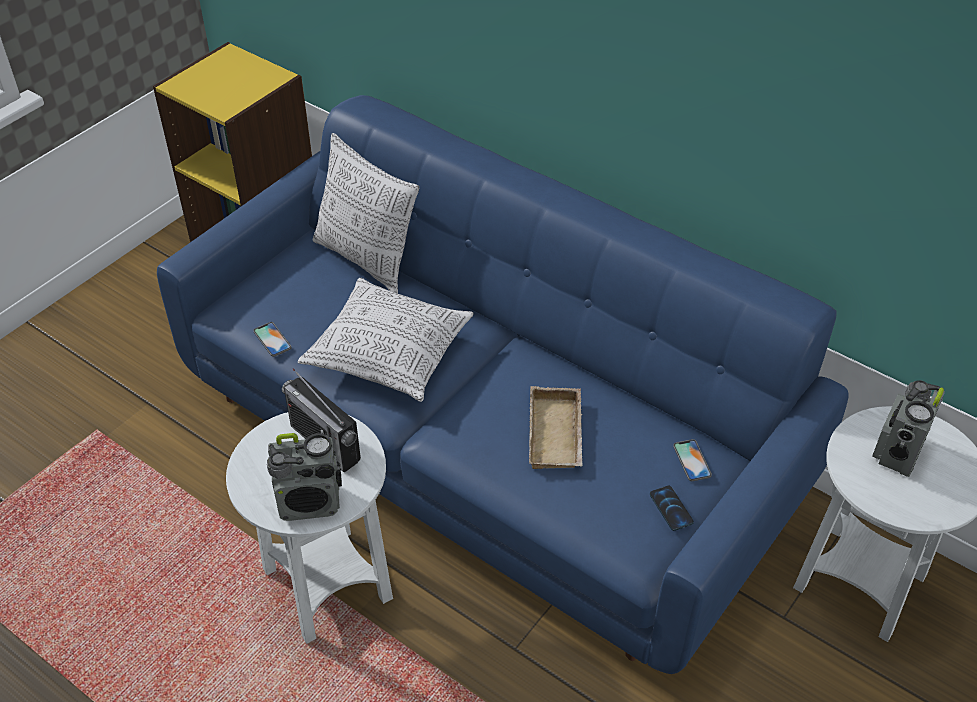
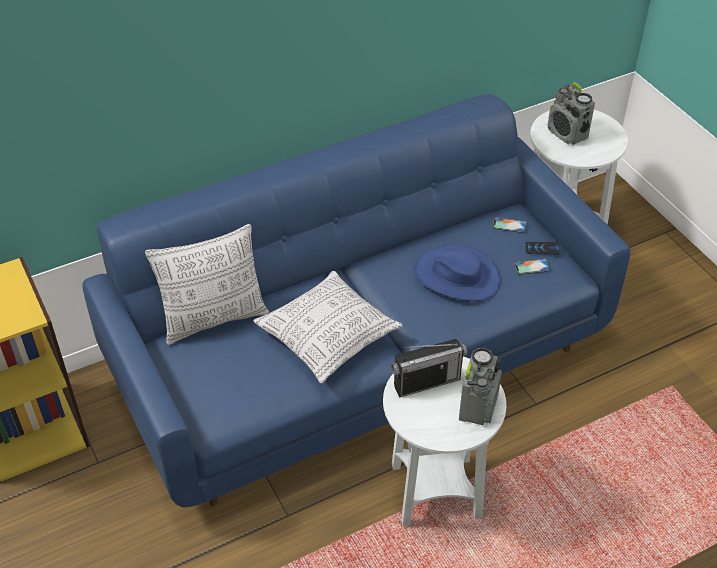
camera: 65 degrees left, 0 degrees up
phone [253,322,291,357] -> phone moved to [514,259,551,275]
beige tray [529,386,583,469] -> blue hat [414,245,500,301]

